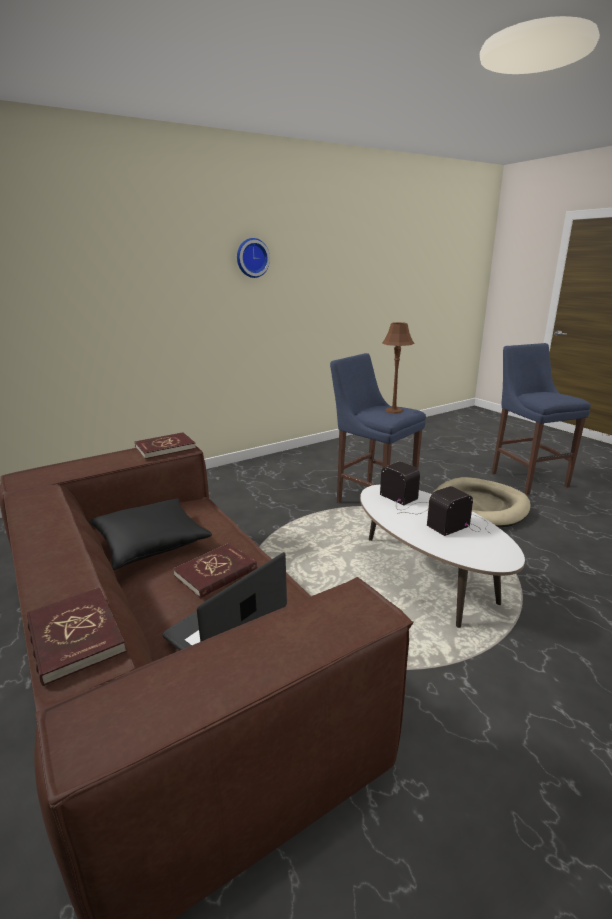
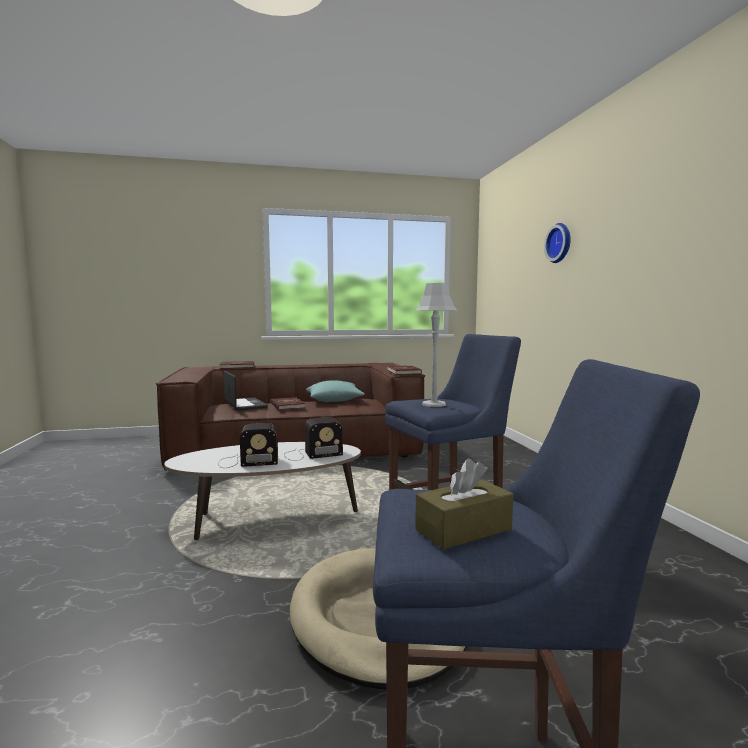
camera: 110 degrees right, 15 degrees down
black pillow [89,499,212,570] -> turquoise pillow [306,380,365,402]
wall clock [237,238,270,278] -> wall clock moved to [544,223,571,263]
brown table lamp [382,322,415,414] -> grey table lamp [415,283,457,407]
radio [427,486,490,536] -> radio turned 90 degrees clockwise [218,423,278,468]
none -> brown tissue box [415,459,513,550]

